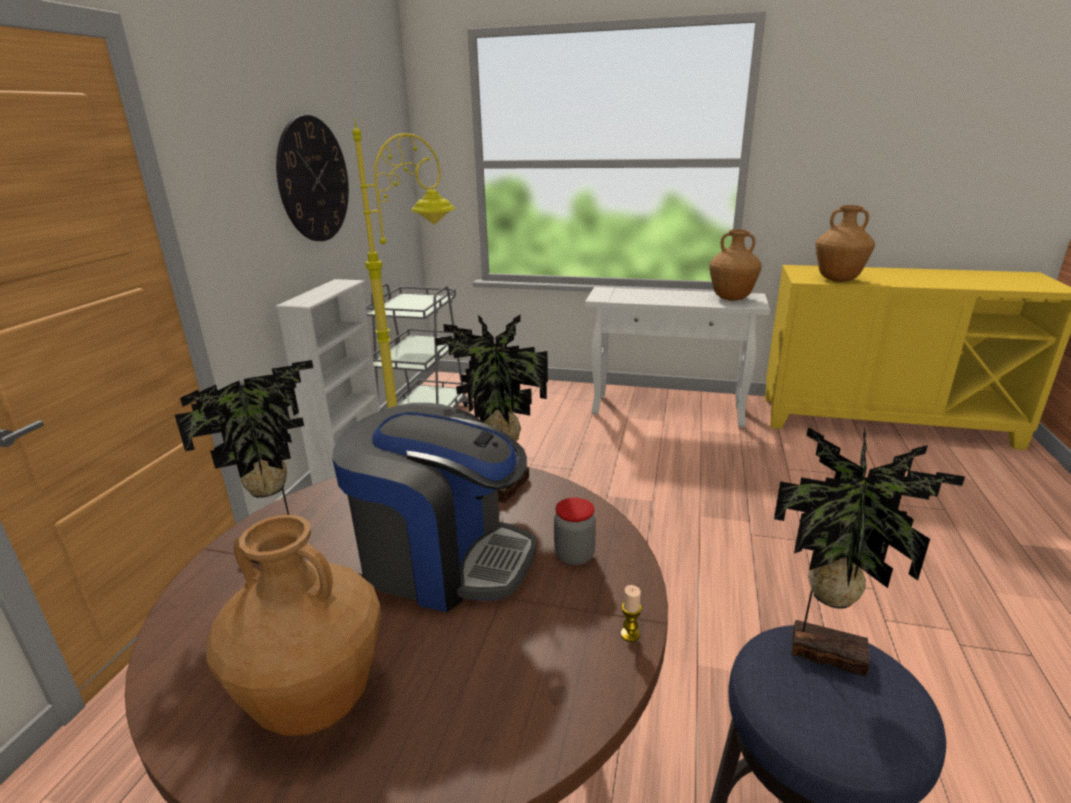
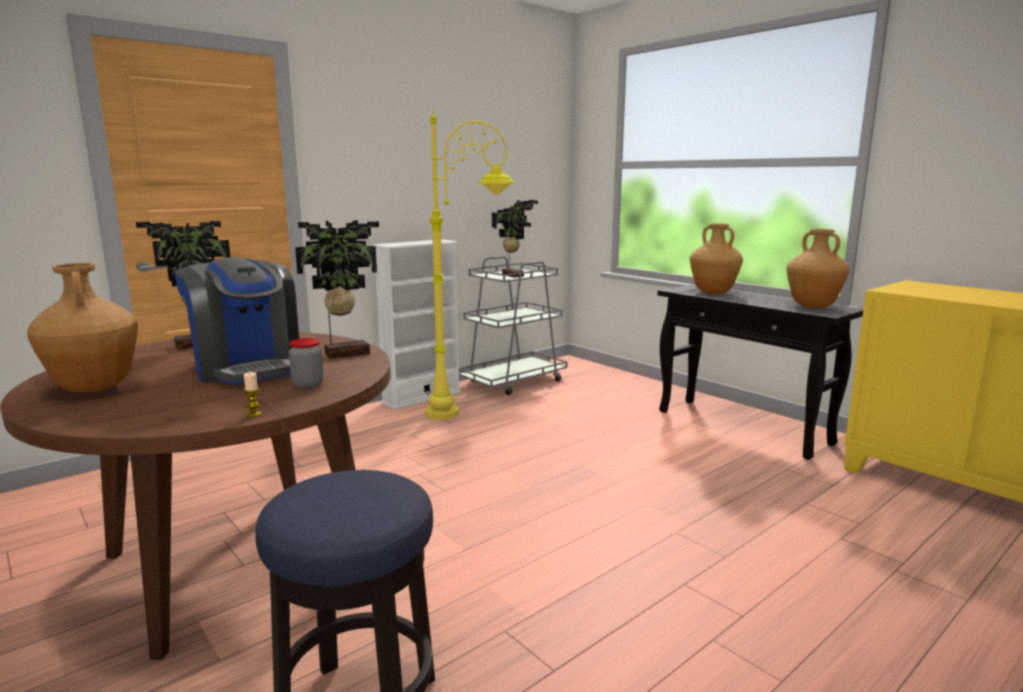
camera: 35 degrees right, 10 degrees down
wall clock [276,115,349,241] -> none
white console table [585,287,770,427] -> black console table [657,284,863,460]
potted plant [774,427,965,676] -> potted plant moved to [492,200,538,278]
brown vase [815,205,875,282] -> brown vase moved to [690,224,743,294]

